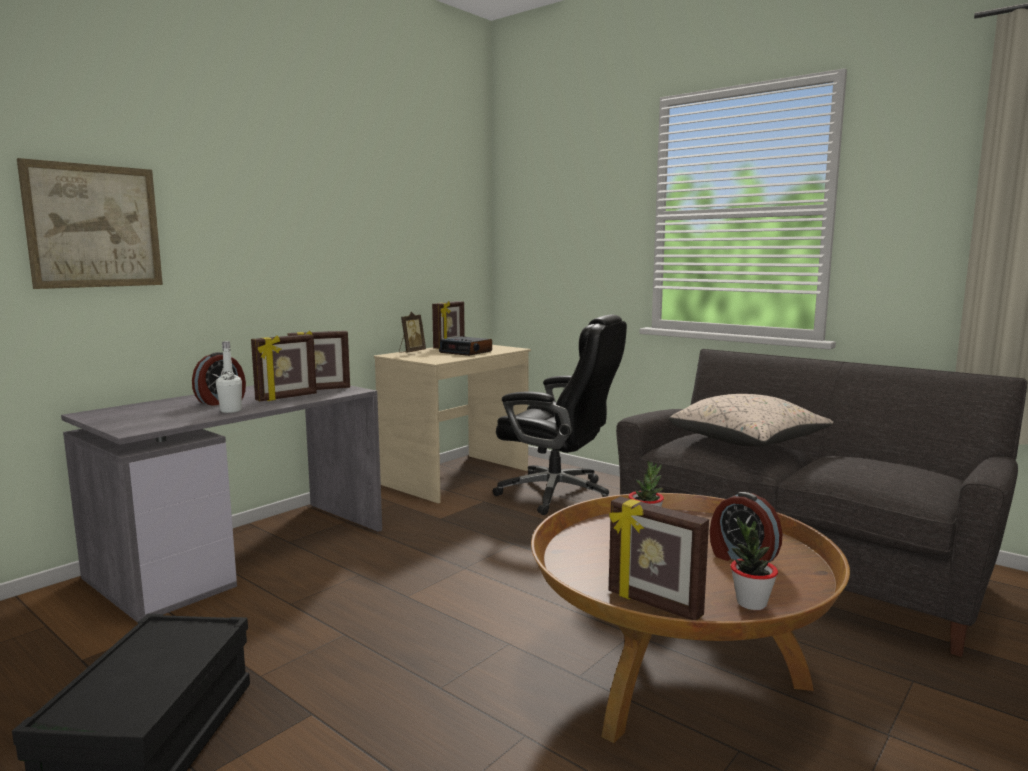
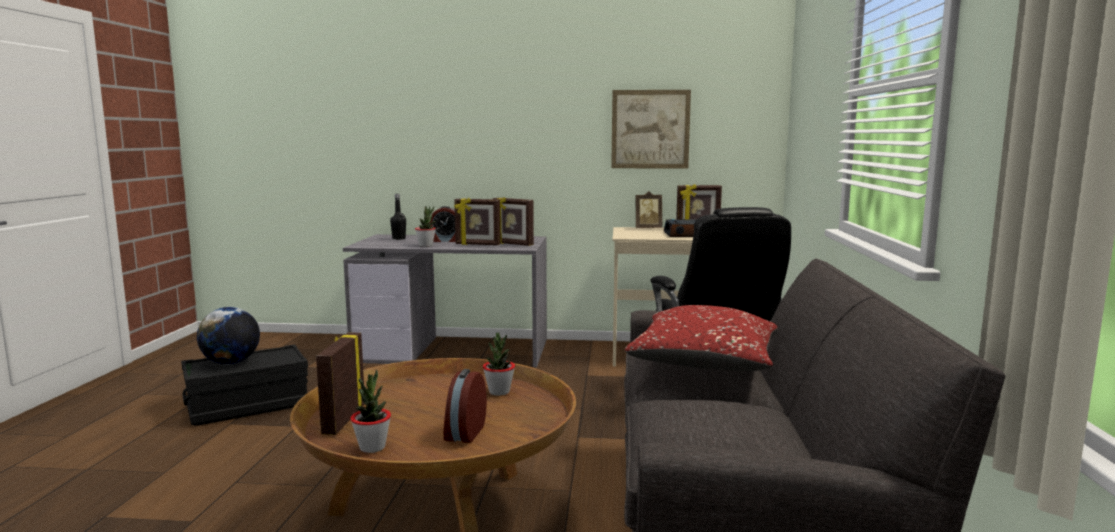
camera: 55 degrees right, 0 degrees up
picture [17,158,163,289] -> picture moved to [611,90,691,169]
white bottle [216,341,242,413] -> potted plant [415,206,436,247]
beige pillow [669,394,834,446] -> red pillow [625,305,778,371]
none -> globe [197,307,260,364]
none -> black bottle [390,194,406,240]

